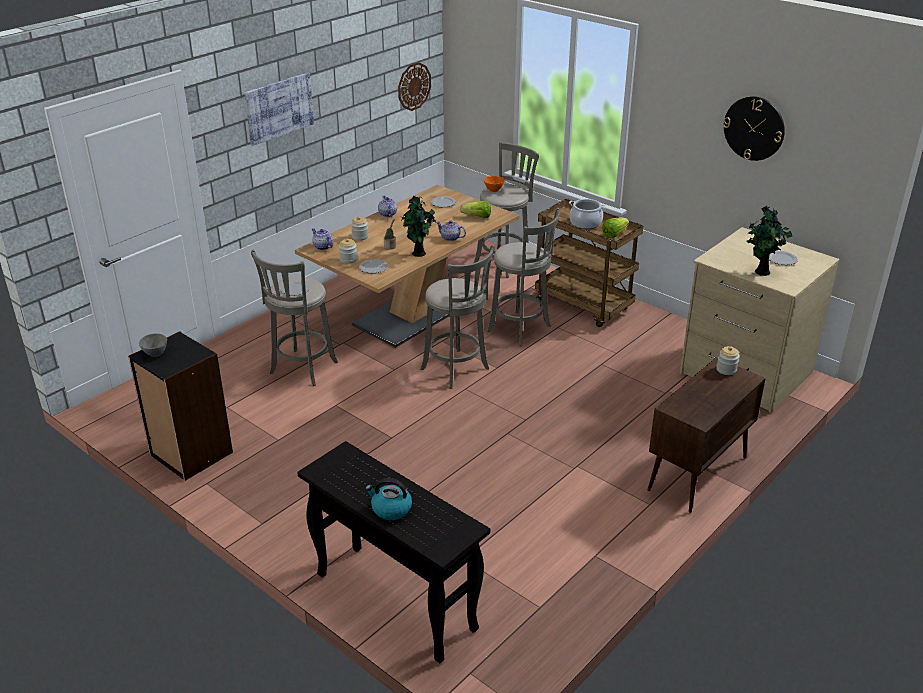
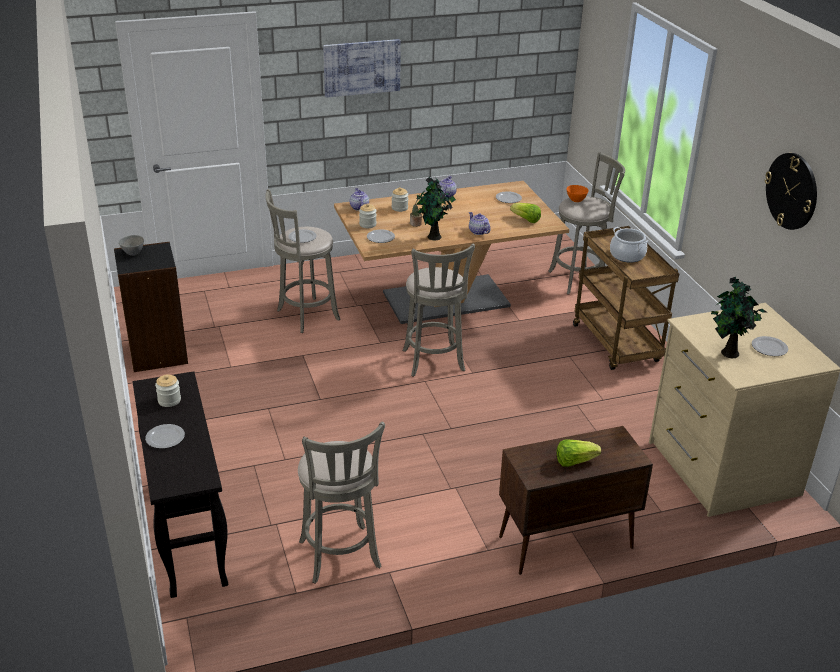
camera: 30 degrees right, 0 degrees up
kettle [365,478,412,520] -> plate [145,424,185,449]
wall clock [398,62,431,111] -> none
grey stool [487,208,560,346] -> grey stool moved to [298,421,385,584]
lettuce [602,217,629,238] -> lettuce moved to [556,439,601,467]
jar [716,346,740,375] -> jar moved to [155,374,181,407]

